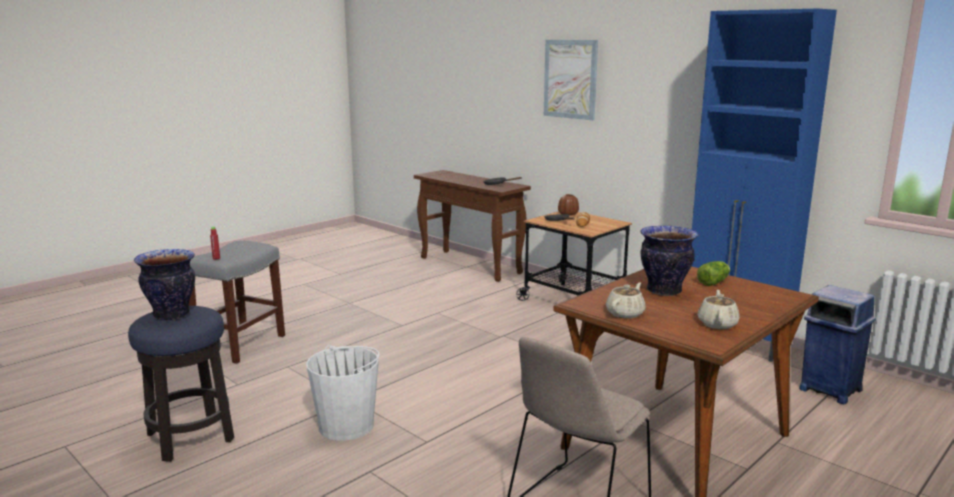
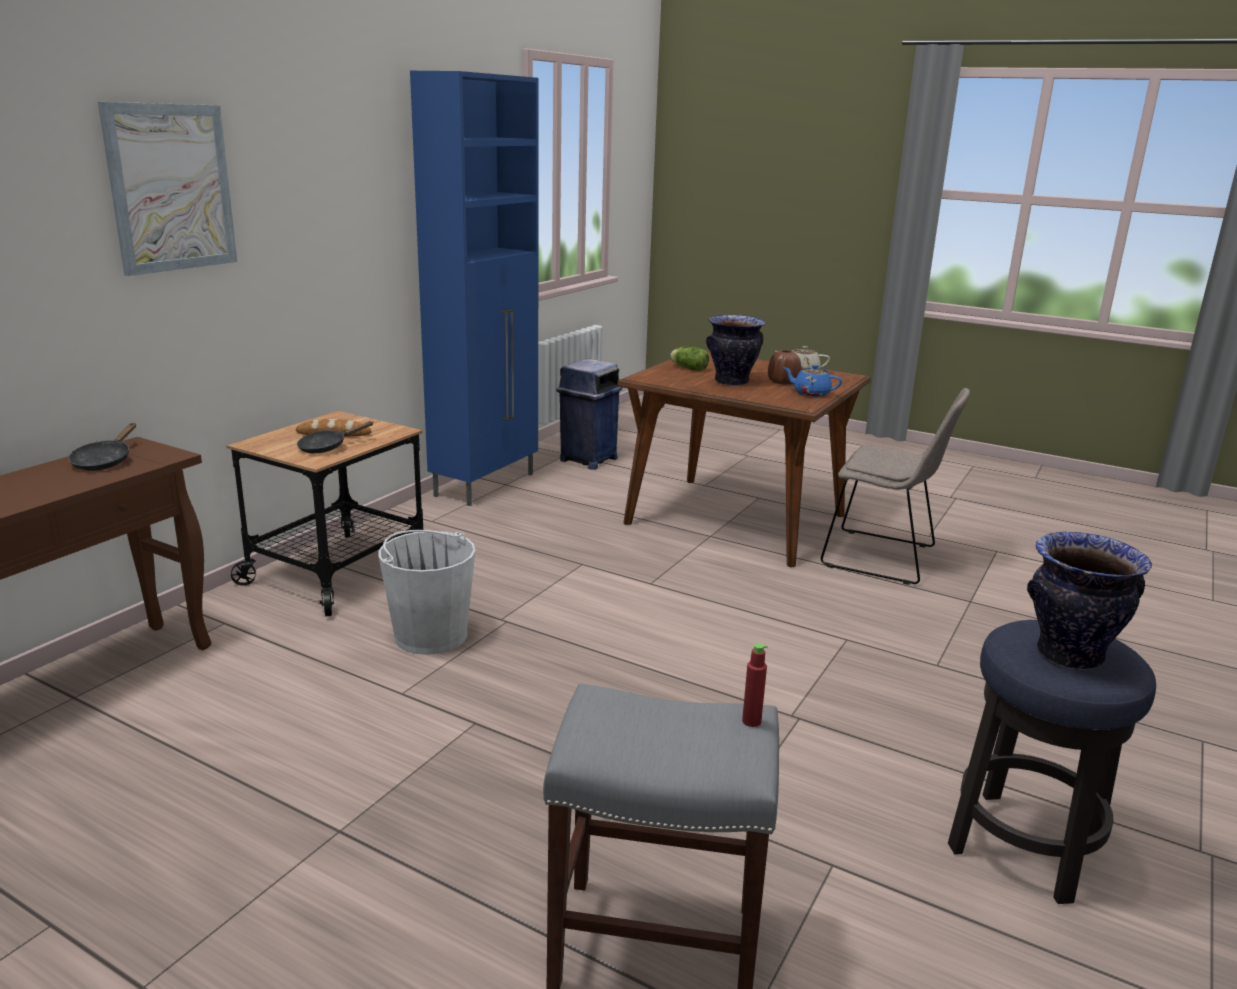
camera: 105 degrees left, 5 degrees up
white bucket [306,345,380,441] -> white bucket moved to [379,530,475,655]
brown vase [558,194,579,216] -> brown vase moved to [768,350,801,385]
beige teapot [606,283,646,319] -> blue teapot [783,365,842,397]

